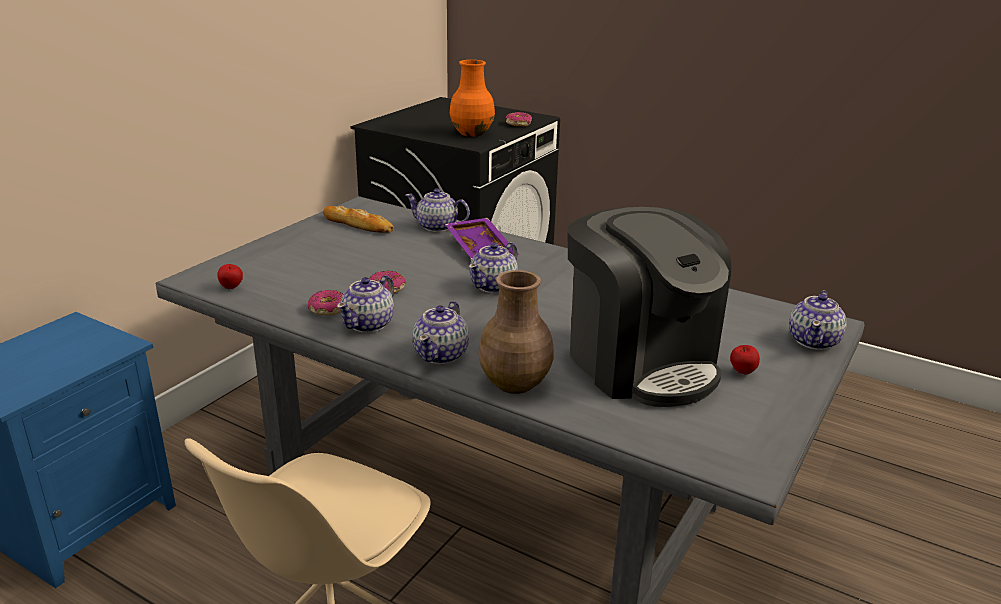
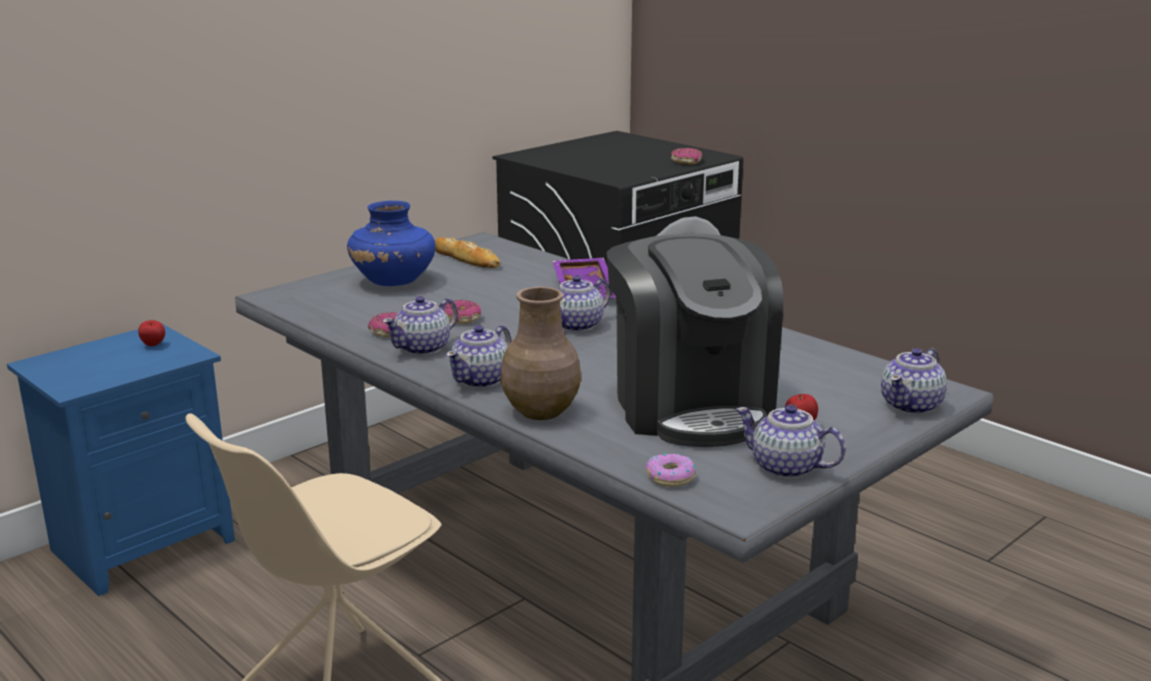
camera: 15 degrees right, 5 degrees down
apple [217,264,243,289] -> apple moved to [138,320,165,346]
teapot [405,189,470,232] -> teapot moved to [735,404,846,479]
orange vase [450,60,495,137] -> none
none -> blue vase [347,201,436,286]
none -> donut [646,453,696,487]

